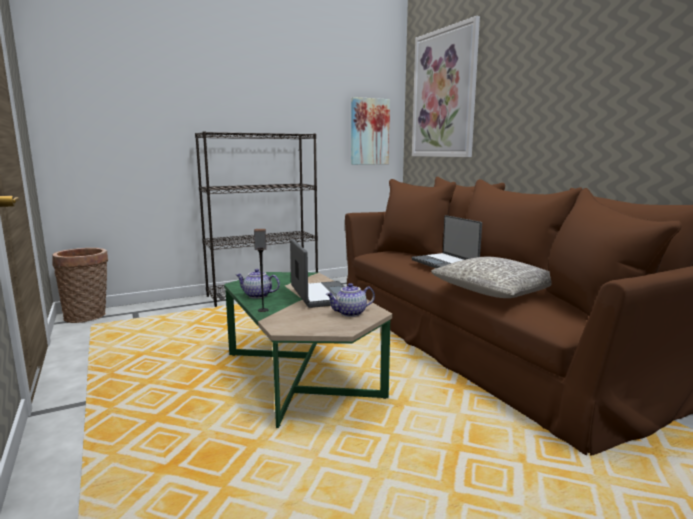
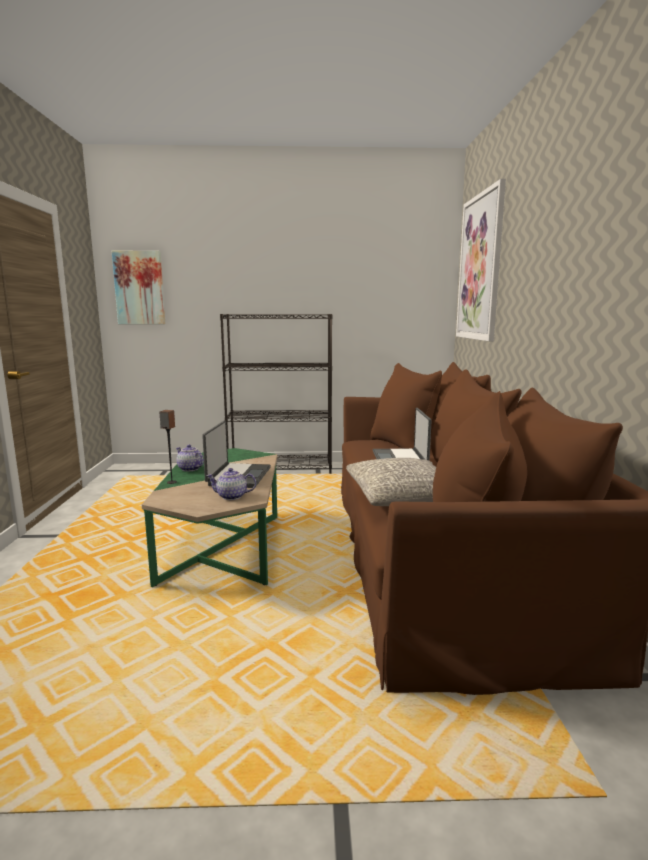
camera: 25 degrees right, 0 degrees up
basket [52,248,108,323] -> none
picture [351,97,390,165] -> picture moved to [112,251,165,324]

